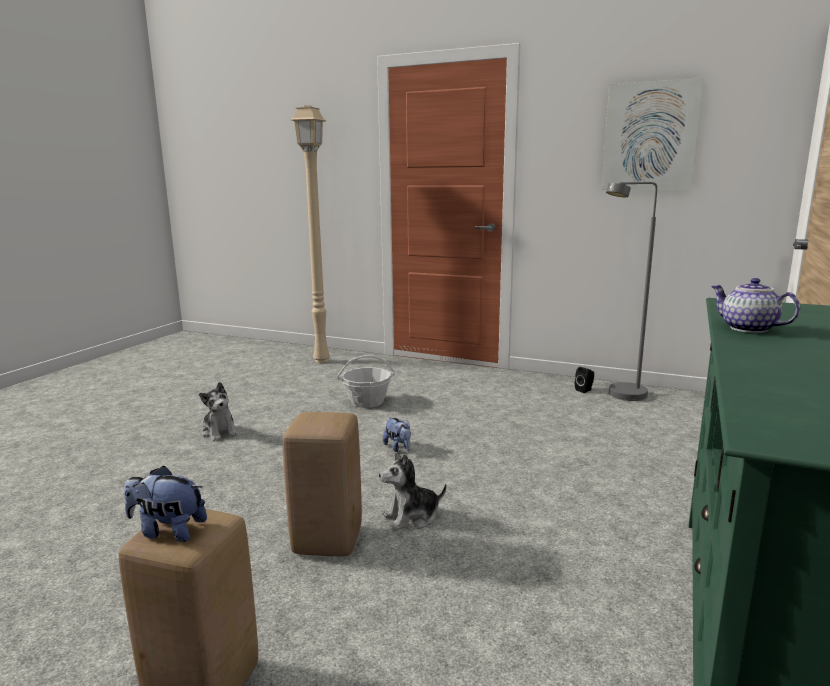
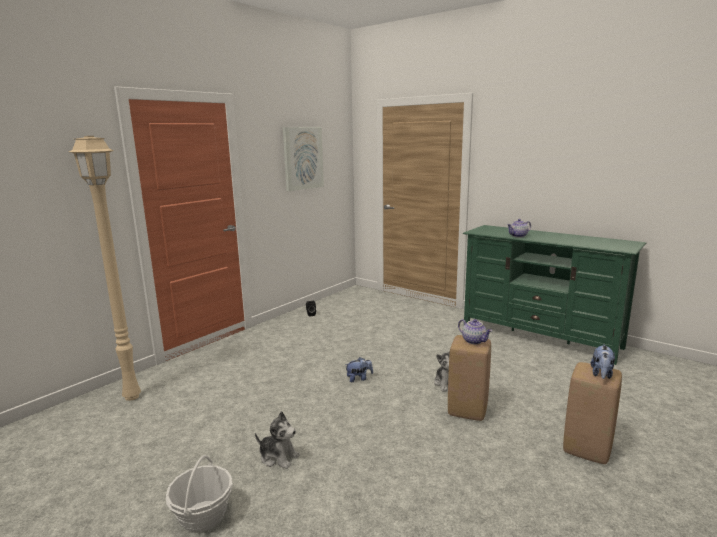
camera: 75 degrees left, 0 degrees up
plush toy [199,382,238,442] -> plush toy turned 45 degrees clockwise [255,411,300,469]
basket [337,355,395,408] -> basket moved to [166,455,233,533]
grey floor lamp [606,182,657,401] -> none
none -> teapot [458,319,492,345]

